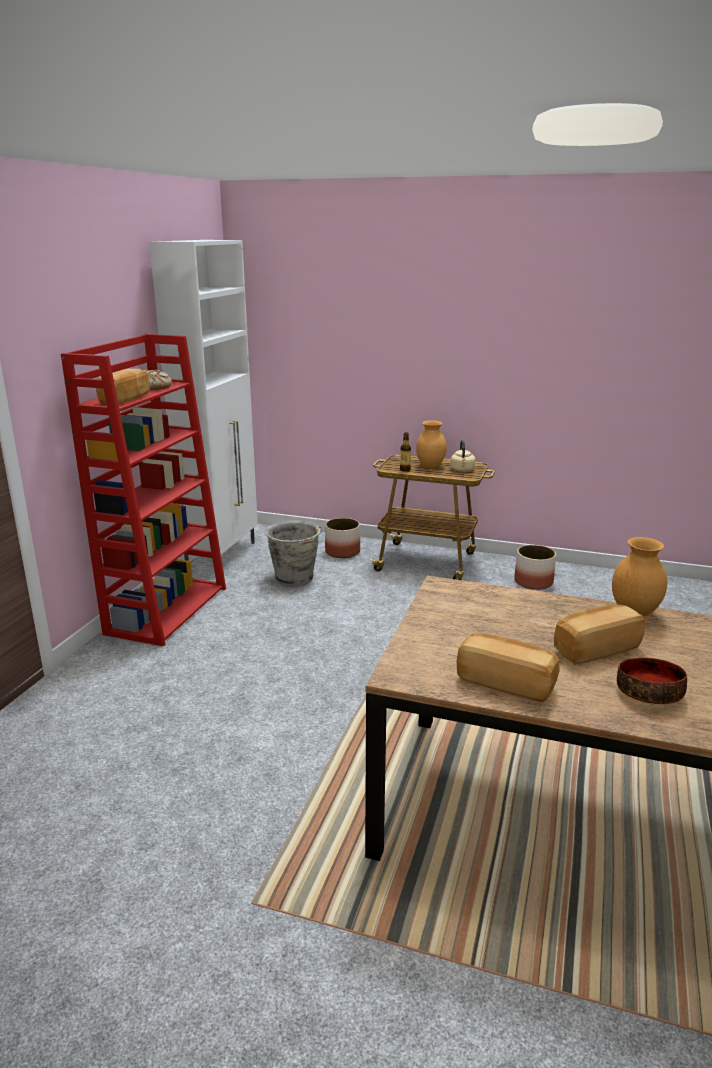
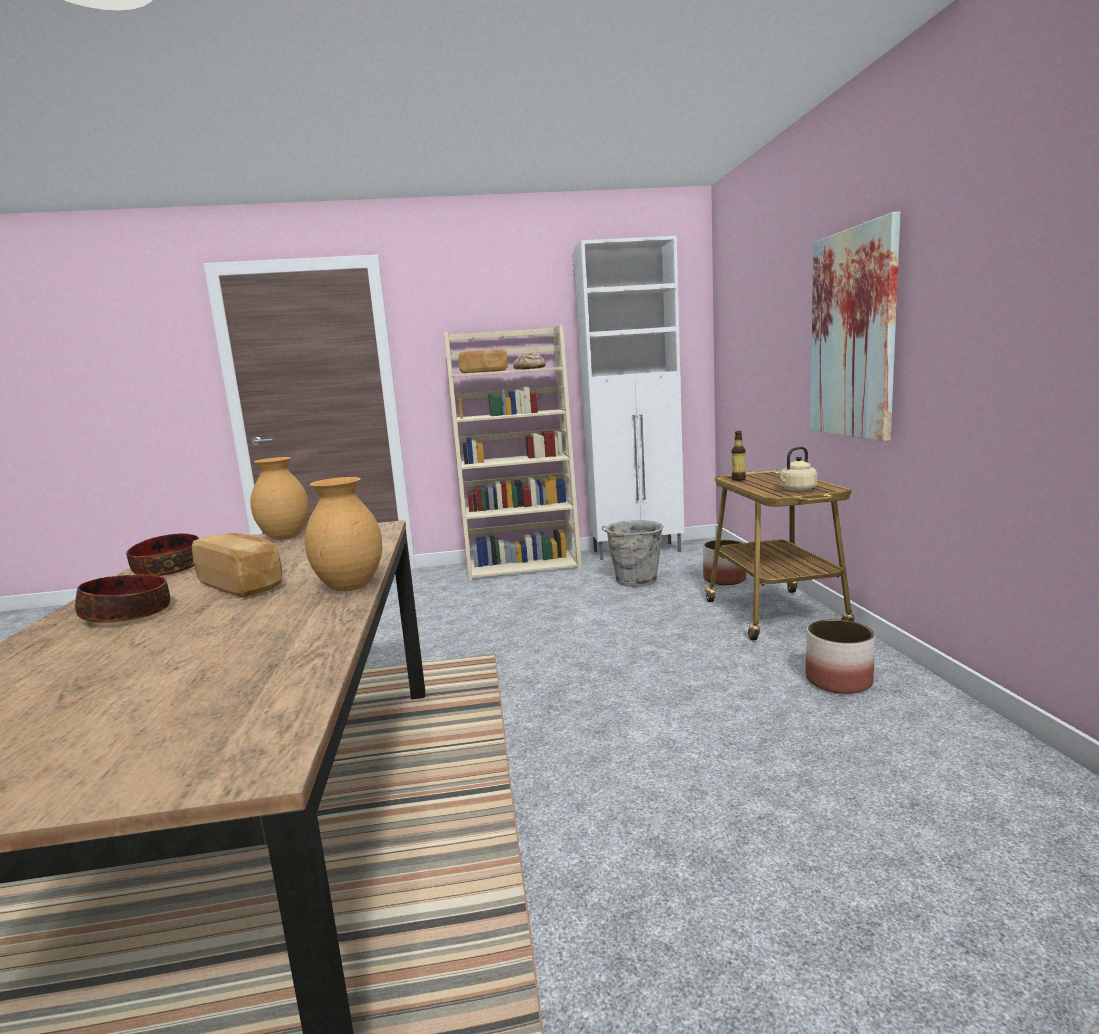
camera: 65 degrees right, 10 degrees down
red bookcase [61,334,226,646] -> beige bookcase [444,325,582,581]
brown vase [416,421,447,468] -> brown vase moved to [250,457,309,540]
bread [457,633,559,702] -> bowl [126,533,199,576]
none -> picture [810,212,900,441]

